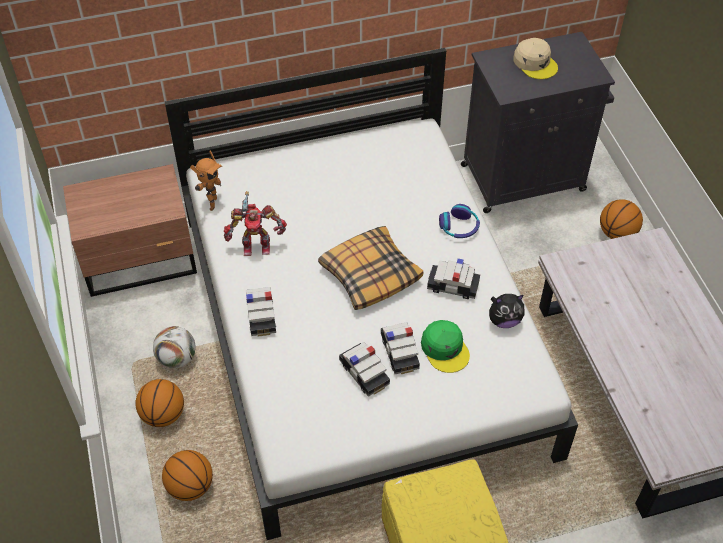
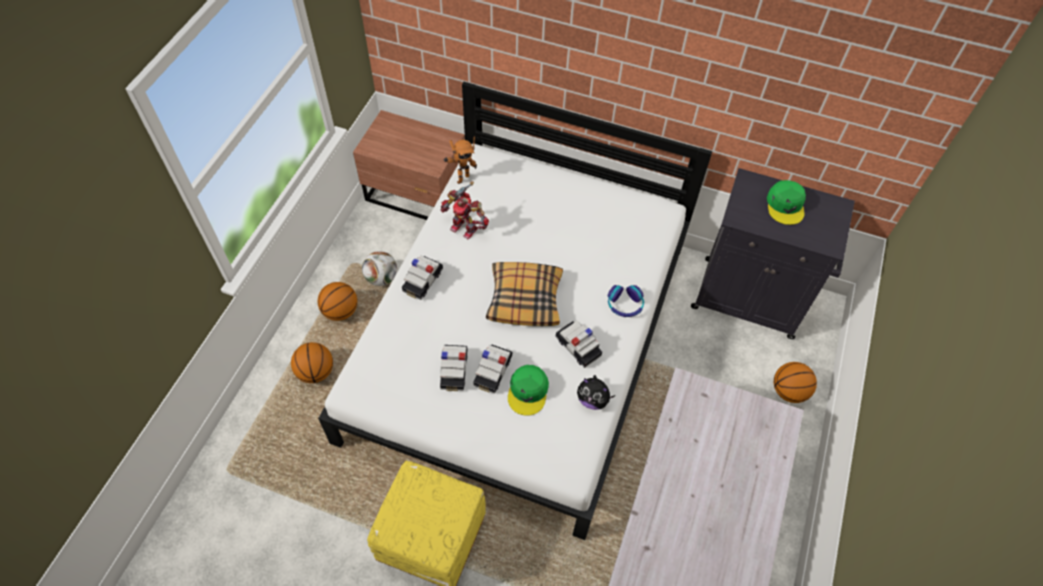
camera: 35 degrees right, 5 degrees up
beige cap [513,38,558,79] -> green cap [767,180,806,225]

